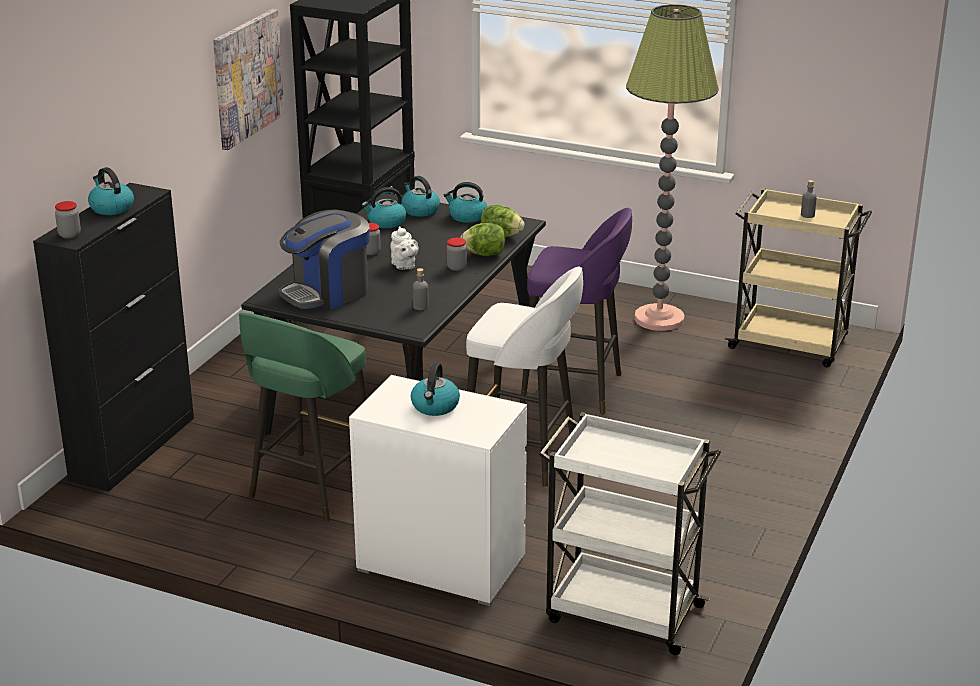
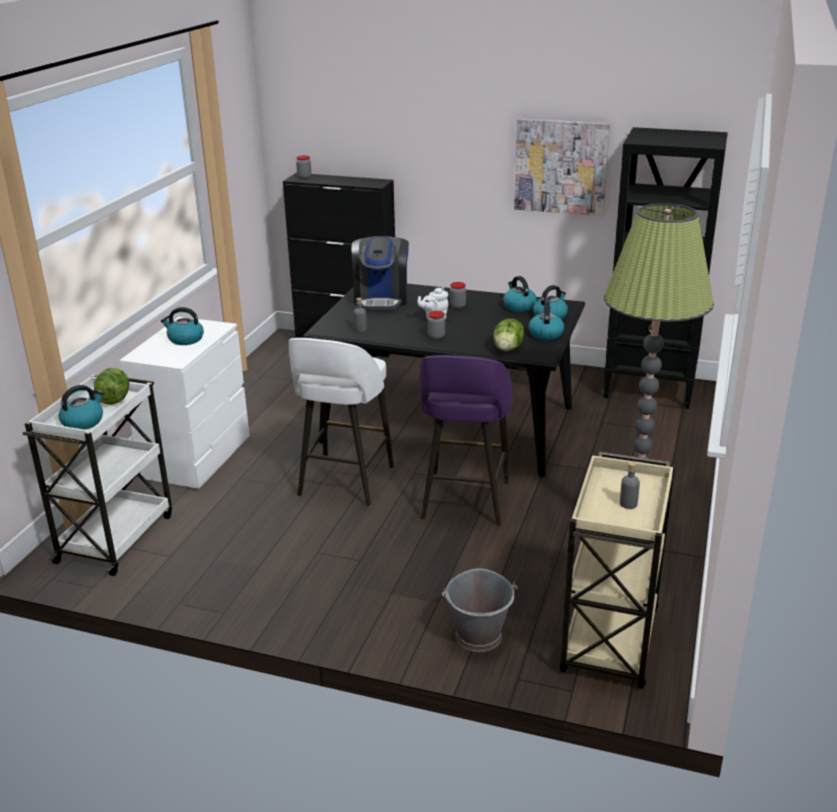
camera: 85 degrees right, 0 degrees up
kettle [88,167,134,215] -> kettle moved to [59,385,104,430]
green stool [239,313,367,522] -> none
coffee machine [278,210,370,310] -> coffee machine turned 135 degrees counterclockwise [352,236,409,311]
lettuce [460,223,505,256] -> lettuce moved to [94,368,129,405]
none -> grey bucket [442,568,518,652]

